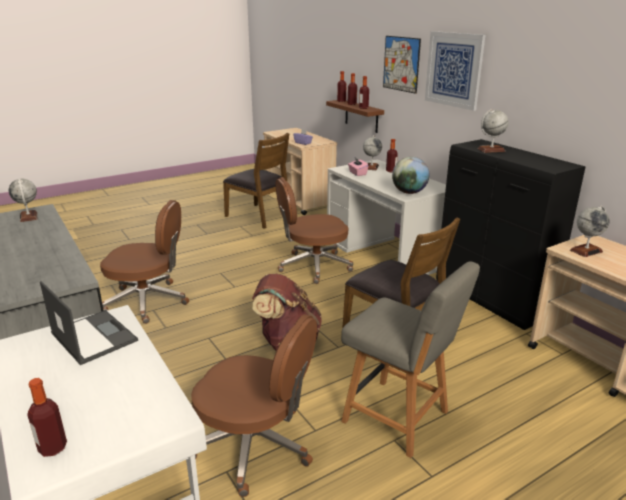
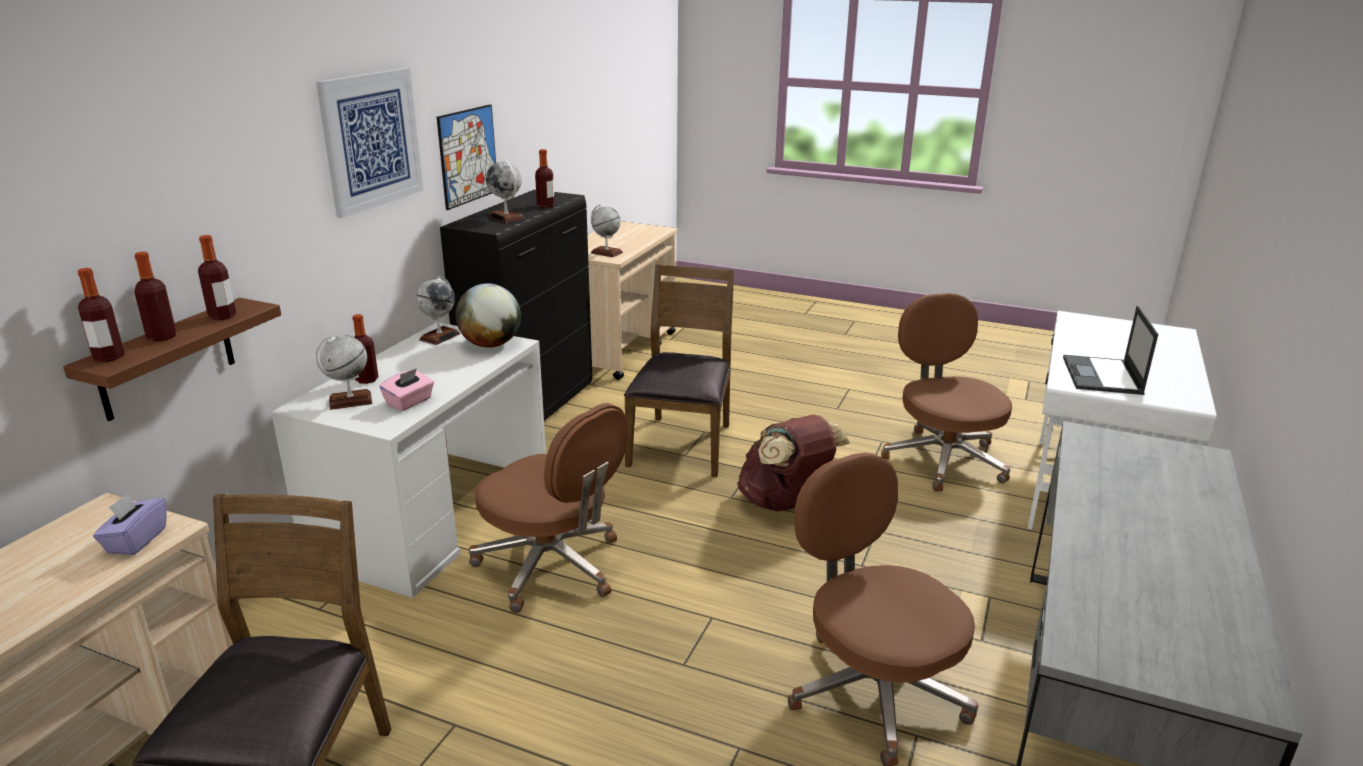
camera: 125 degrees left, 0 degrees up
globe [9,179,38,222] -> globe moved to [416,276,460,345]
bottle [27,378,67,457] -> bottle moved to [535,149,555,208]
grey chair [341,261,480,458] -> none
picture [383,36,421,94] -> picture moved to [437,104,496,210]

